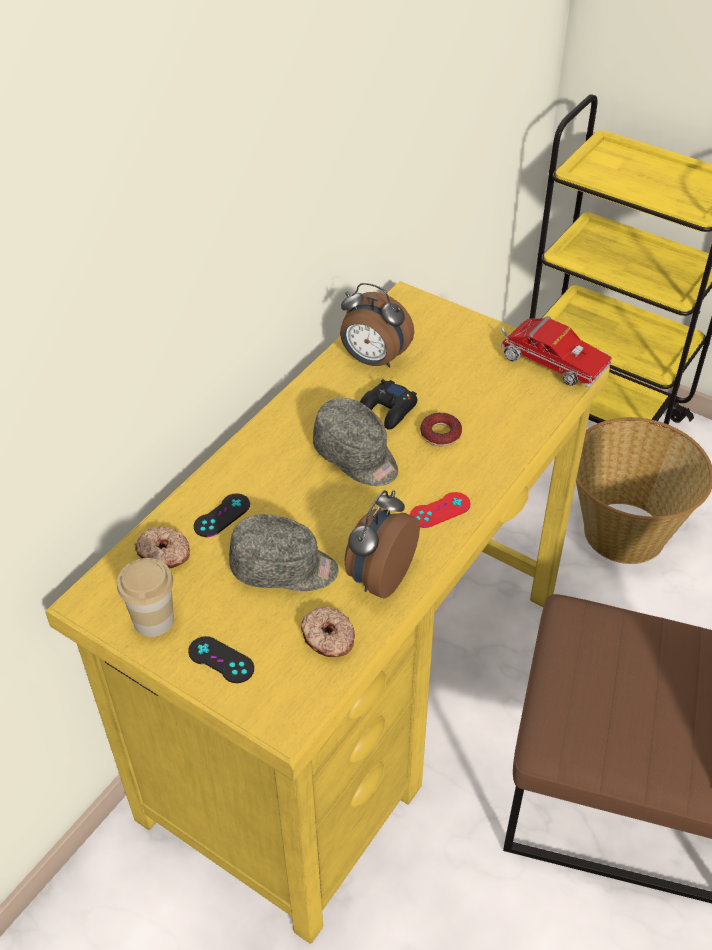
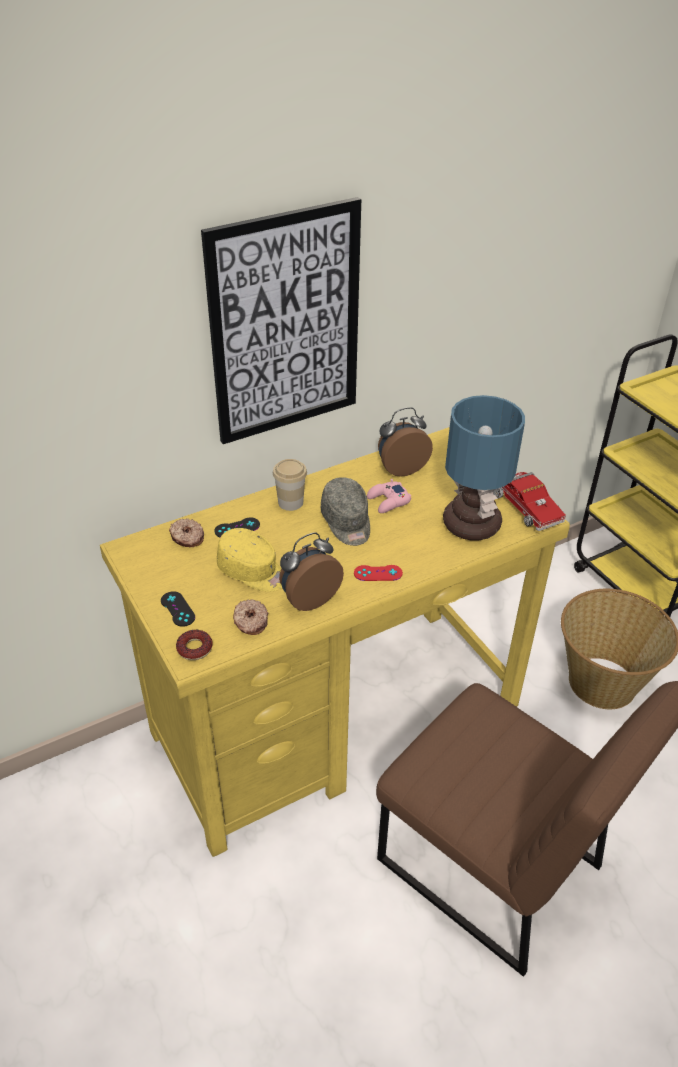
camera: 25 degrees right, 5 degrees down
cup [117,558,174,637] -> cup moved to [273,459,307,511]
grey cap [229,514,339,591] -> yellow cap [217,528,282,592]
alarm clock [340,283,414,368] -> alarm clock turned 105 degrees clockwise [378,407,433,477]
black game controller [360,379,418,430] -> pink game controller [367,479,411,513]
donut [420,413,462,447] -> donut moved to [176,630,213,660]
none -> picture [201,197,361,444]
none -> table lamp [443,395,525,540]

